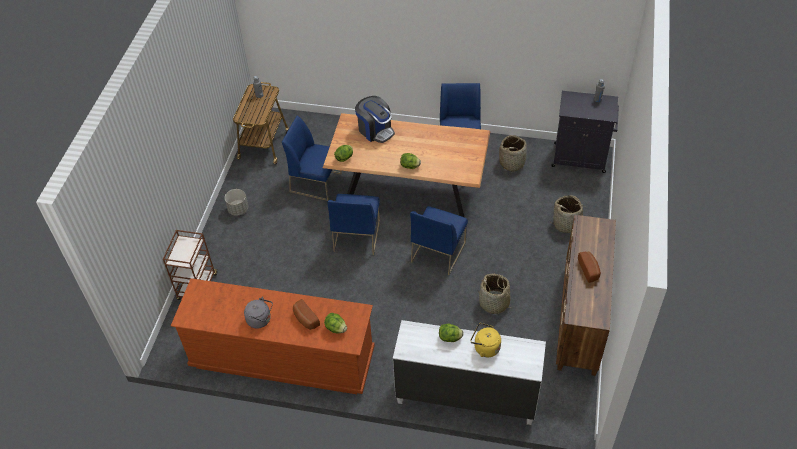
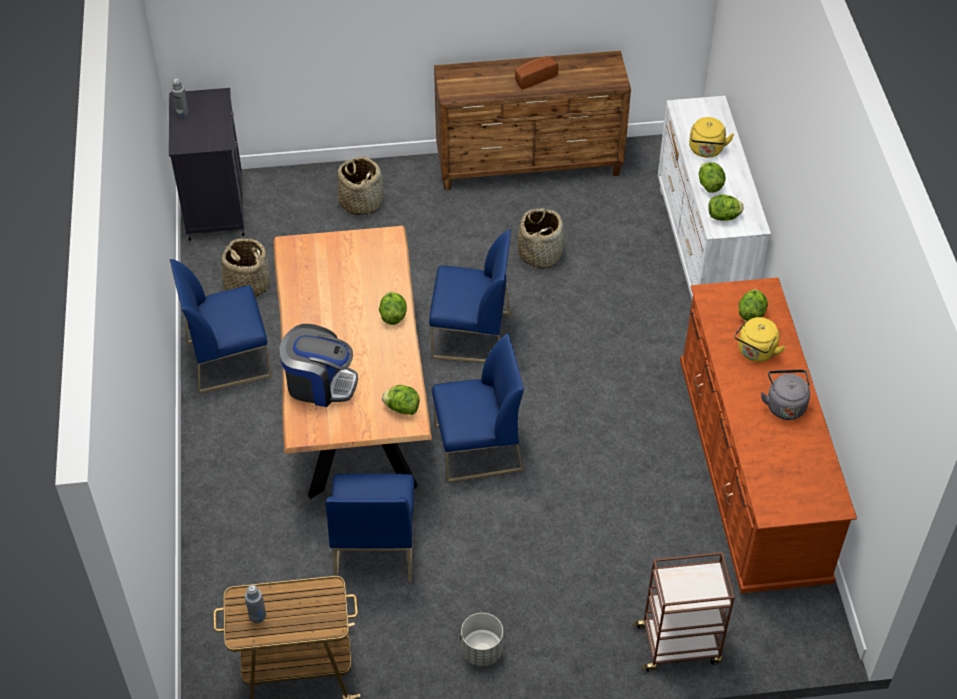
camera: 110 degrees left, 0 degrees up
bread [293,299,320,330] -> yellow kettle [735,317,786,362]
coffee machine [355,96,395,143] -> coffee machine turned 75 degrees clockwise [280,324,358,407]
none -> lettuce [708,194,744,221]

